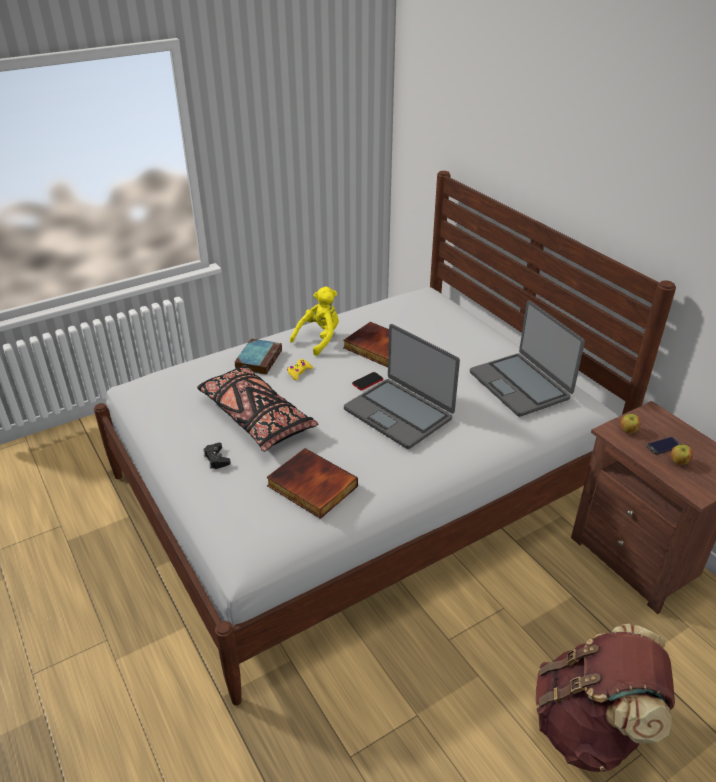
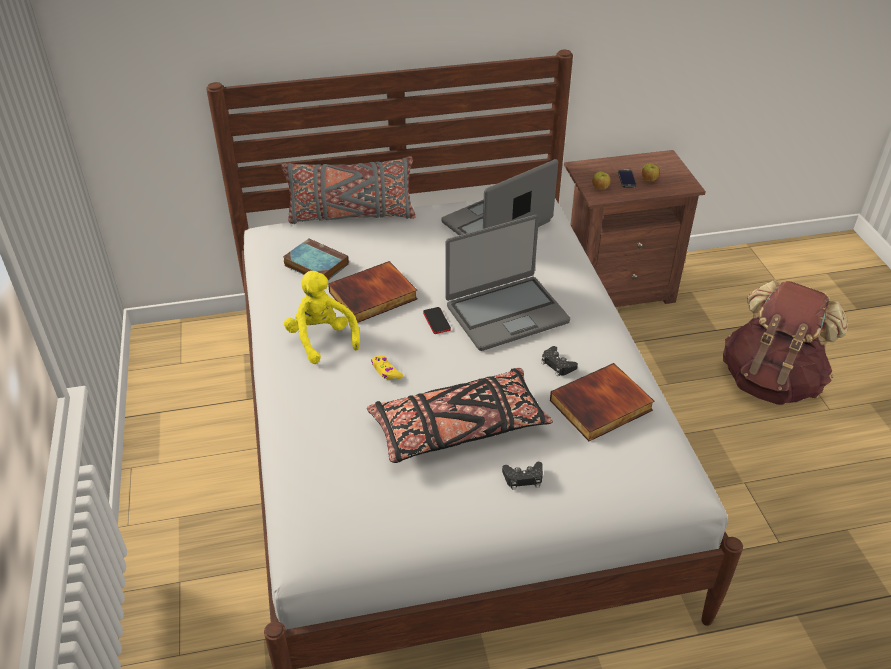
camera: 70 degrees left, 5 degrees up
book [235,339,282,375] -> book moved to [283,238,349,280]
laptop [470,300,585,417] -> laptop turned 150 degrees clockwise [441,159,558,235]
none -> grey pillow [281,156,415,224]
none -> black game controller [541,346,578,376]

